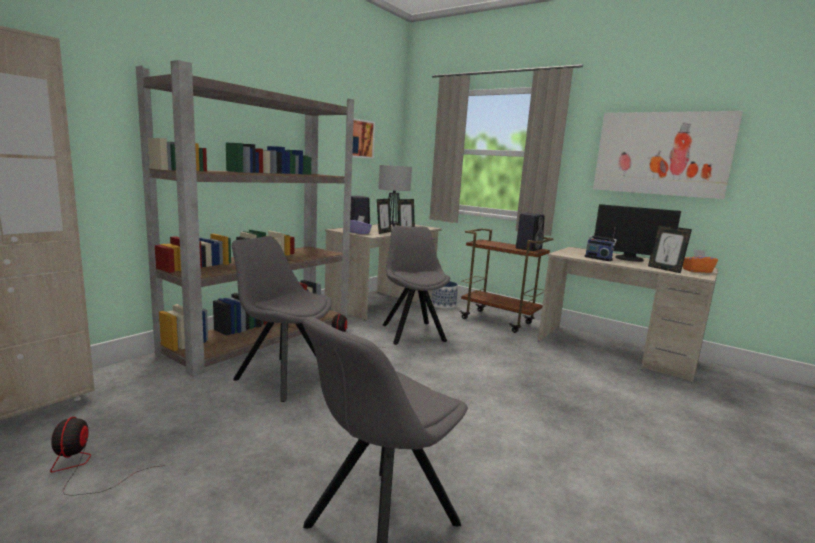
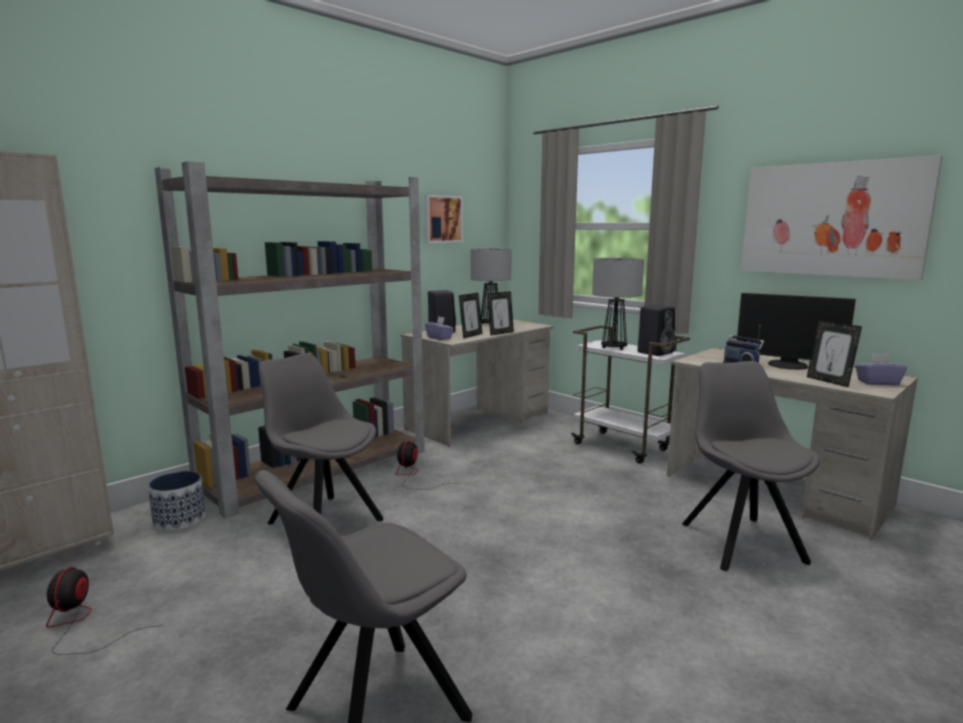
camera: 10 degrees right, 0 degrees up
grey chair [383,226,450,345] -> grey chair moved to [682,361,820,571]
planter [432,281,458,309] -> planter moved to [148,471,206,531]
brown cart [460,228,554,333] -> white cart [571,325,690,464]
orange tissue box [683,249,718,273] -> purple tissue box [855,353,907,385]
none -> table lamp [592,258,644,350]

